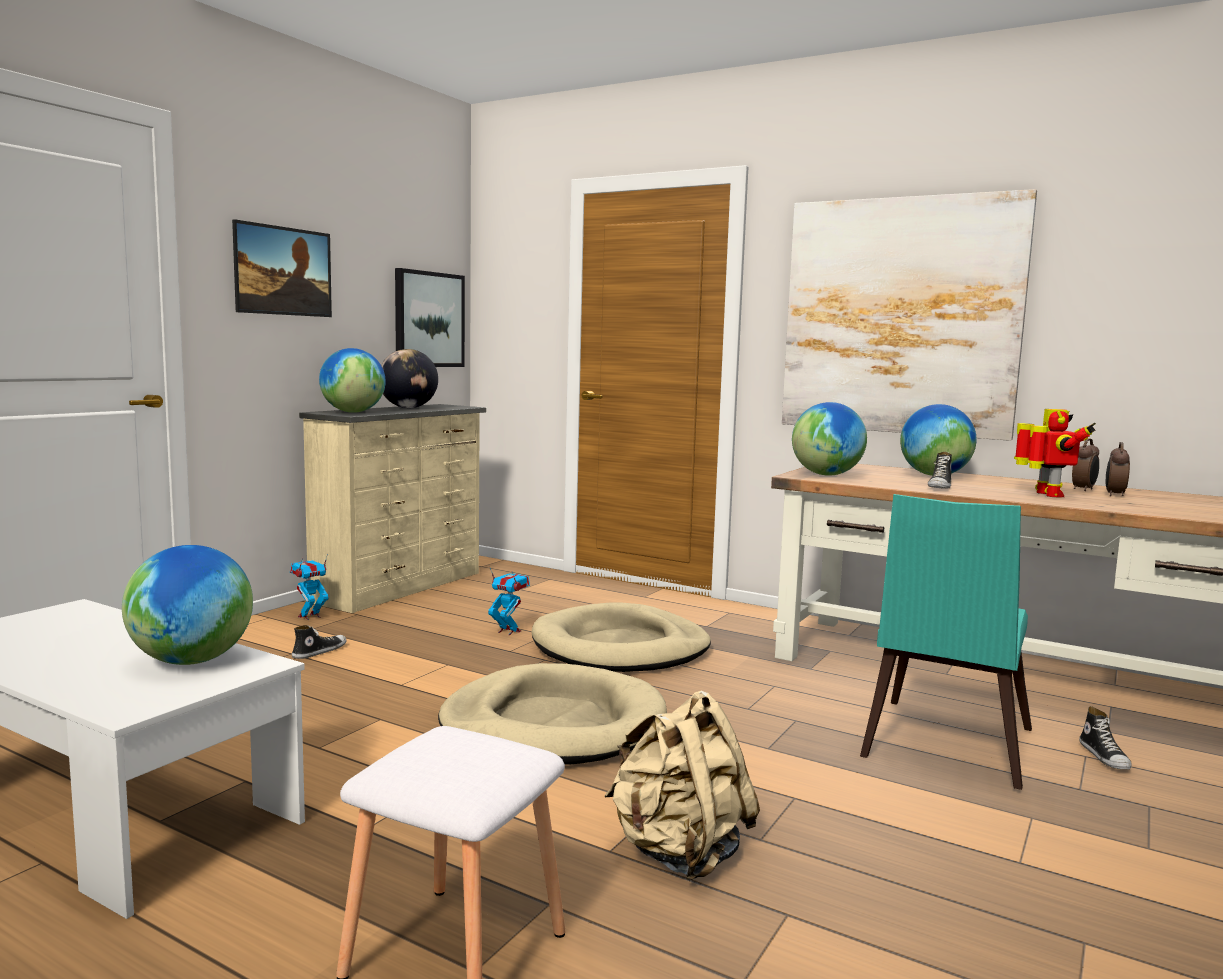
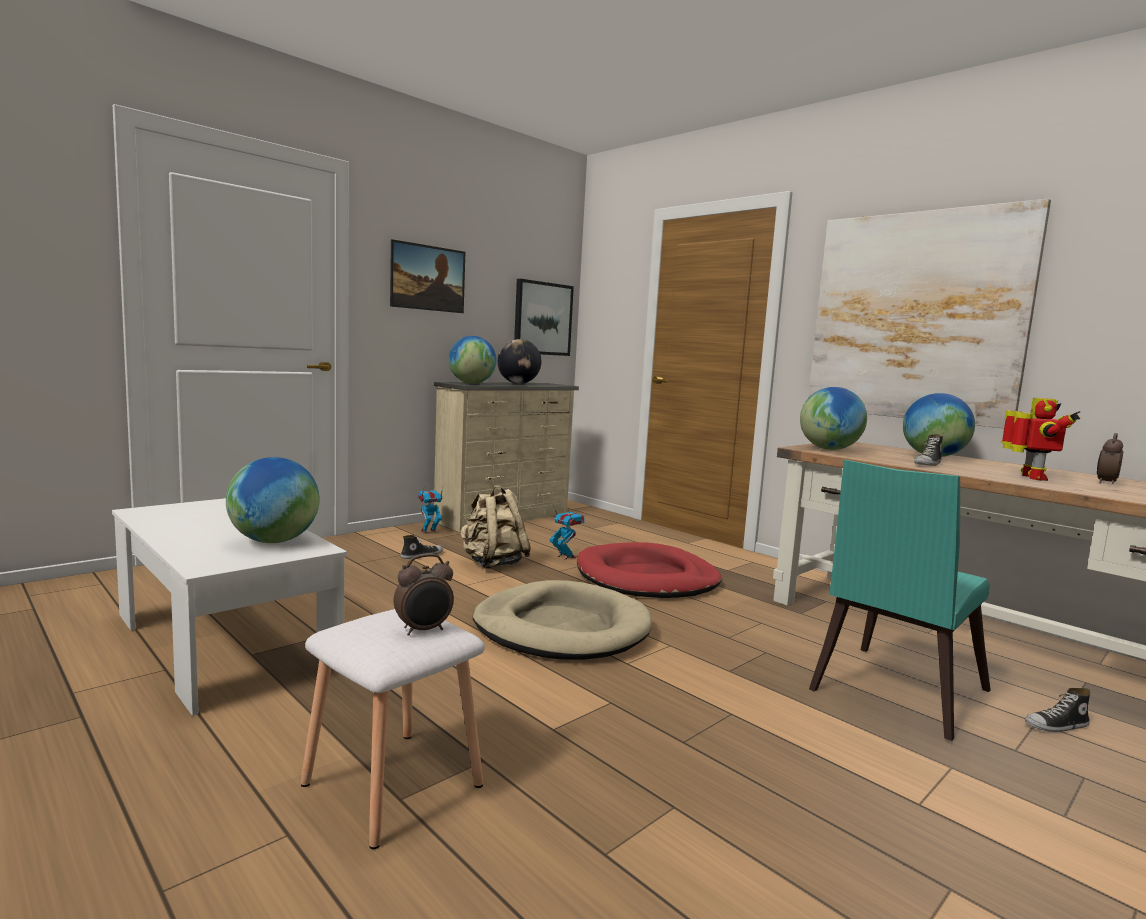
camera: 15 degrees right, 0 degrees up
beige dog bed [532,603,711,672] -> red dog bed [577,542,722,598]
beige backpack [605,691,760,881] -> beige backpack moved to [460,485,531,569]
alarm clock [1072,438,1099,491] -> alarm clock moved to [393,554,454,636]
shoe [1079,706,1132,770] -> shoe turned 60 degrees clockwise [1025,688,1091,732]

